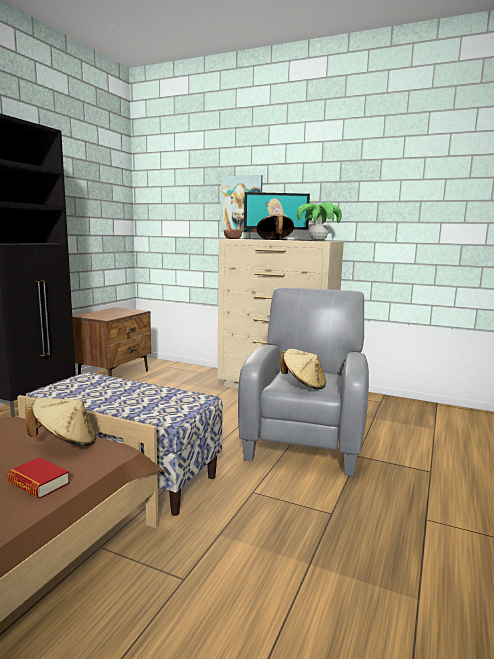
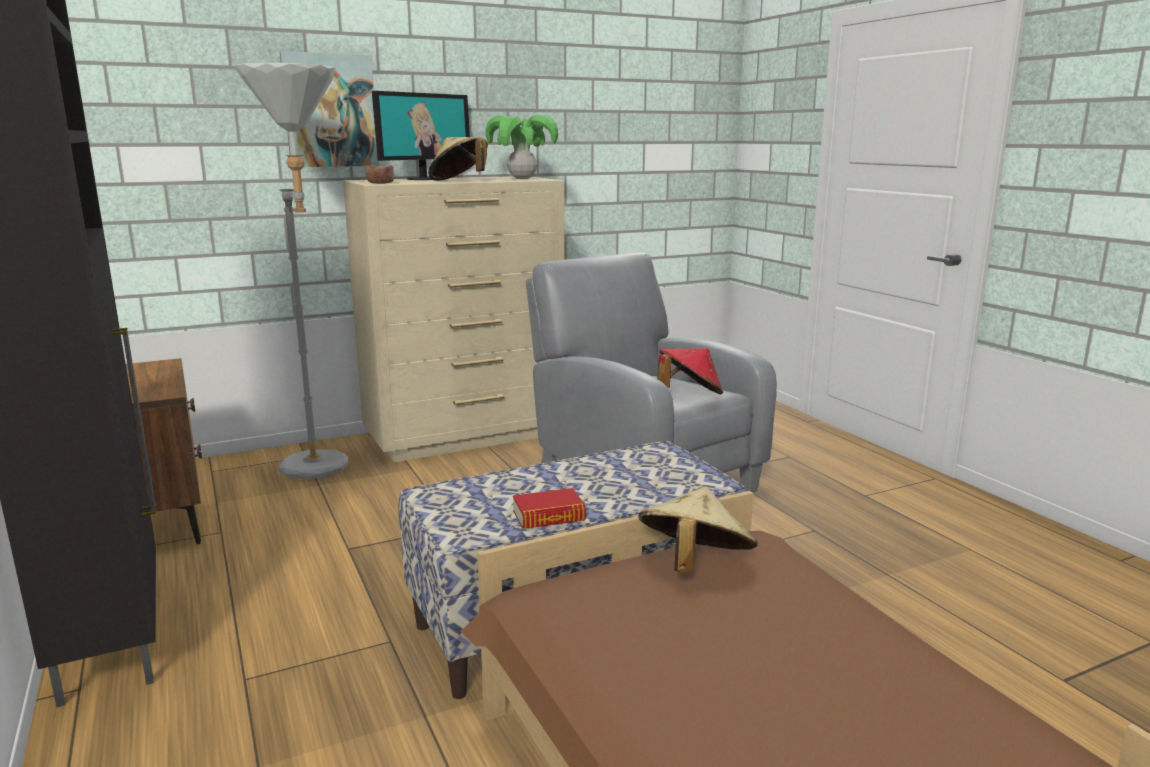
camera: 50 degrees left, 5 degrees up
book [7,457,69,499] -> book moved to [513,488,586,529]
beige hat [280,349,326,390] -> red hat [657,348,723,394]
none -> grey floor lamp [236,63,348,479]

